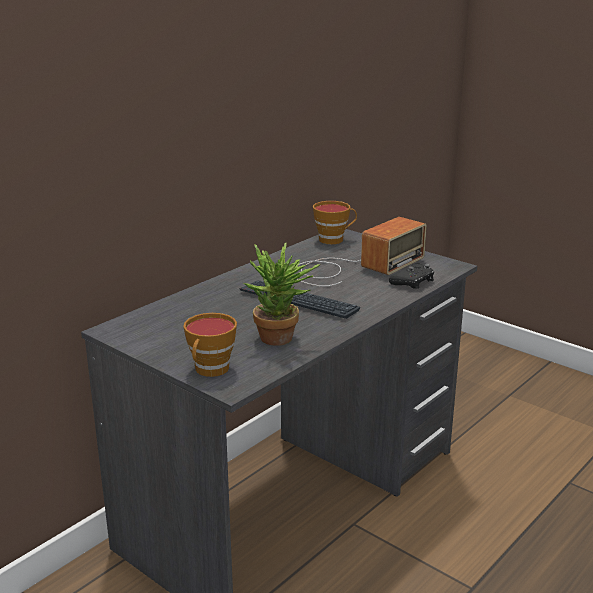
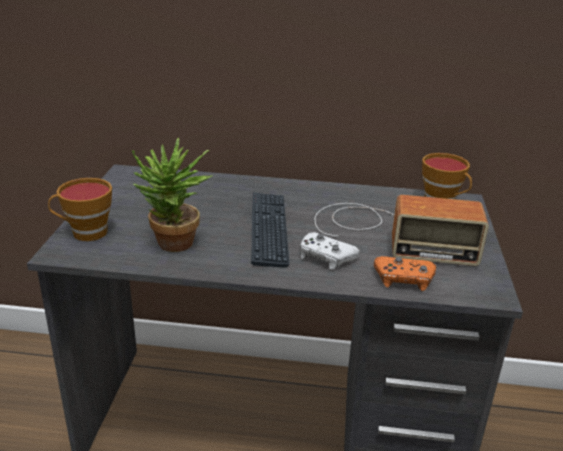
camera: 55 degrees right, 5 degrees up
black game controller [389,263,434,289] -> orange game controller [374,256,436,291]
none -> white game controller [300,232,360,269]

